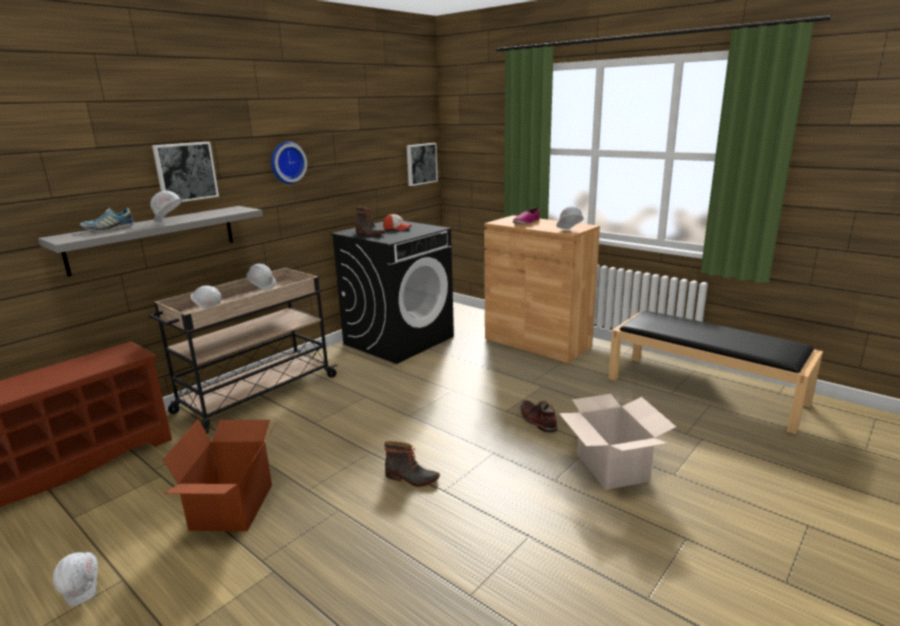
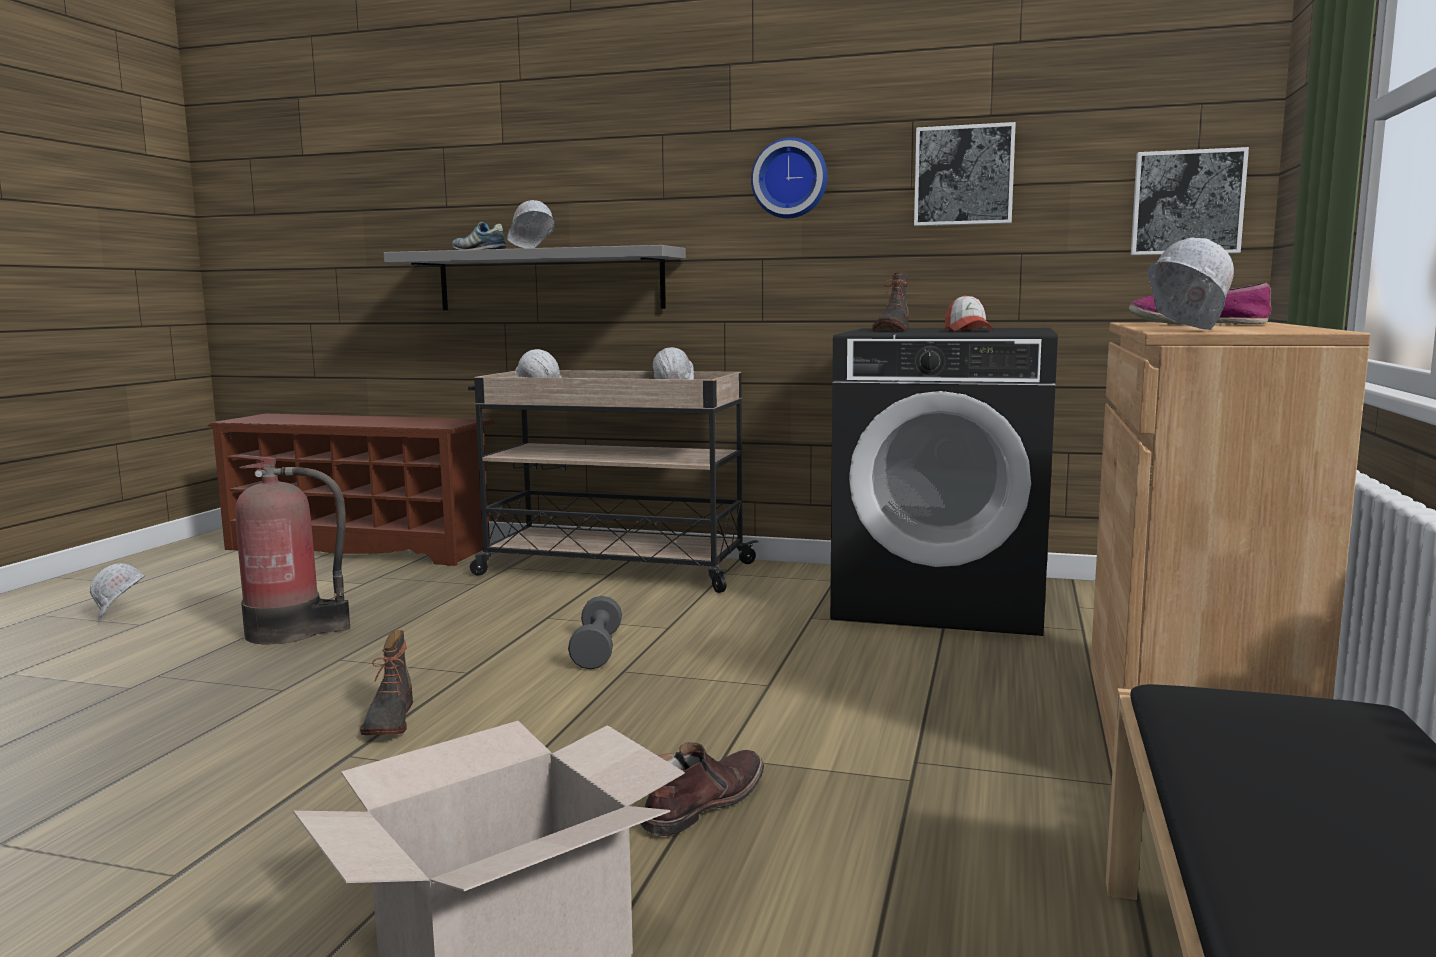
camera: 65 degrees right, 10 degrees down
picture [152,142,219,202] -> picture moved to [914,122,1016,226]
cardboard box [163,419,277,531] -> fire extinguisher [235,454,350,644]
none -> grey dumbbell [568,596,622,669]

